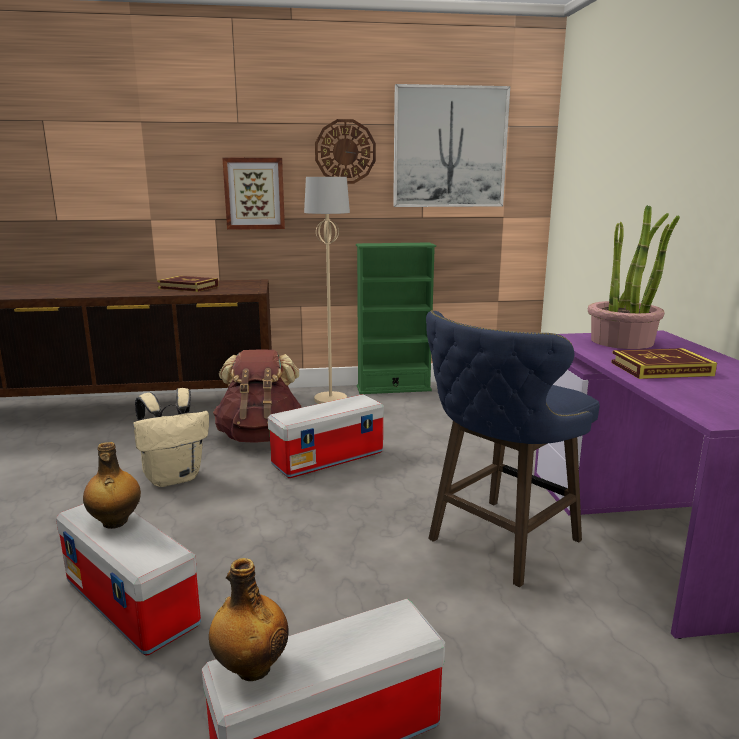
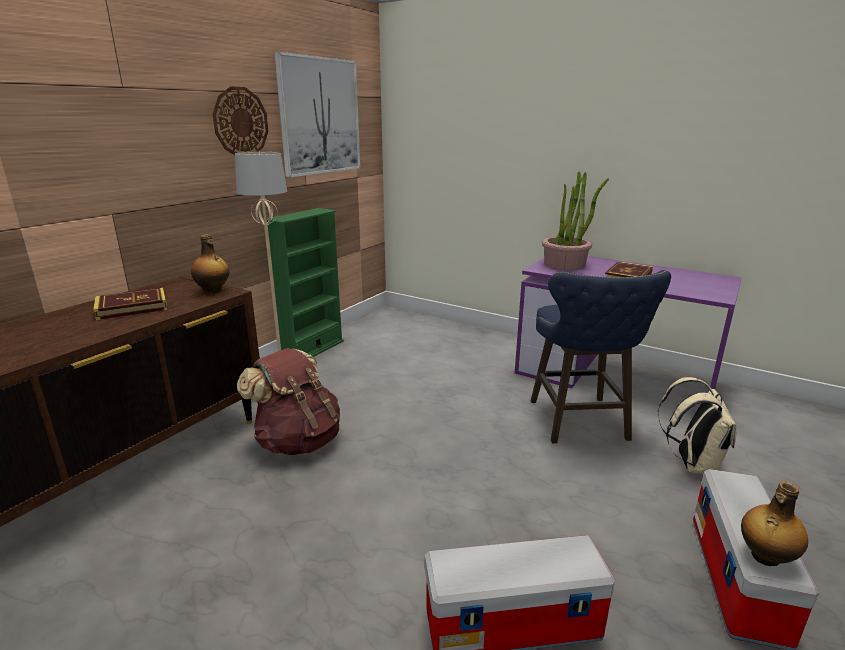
camera: 50 degrees left, 5 degrees up
bottle [83,442,141,529] -> bottle moved to [191,234,230,294]
beige backpack [133,388,209,487] -> beige backpack moved to [658,377,737,474]
picture [222,158,285,230] -> none
storage box [268,394,384,478] -> none

